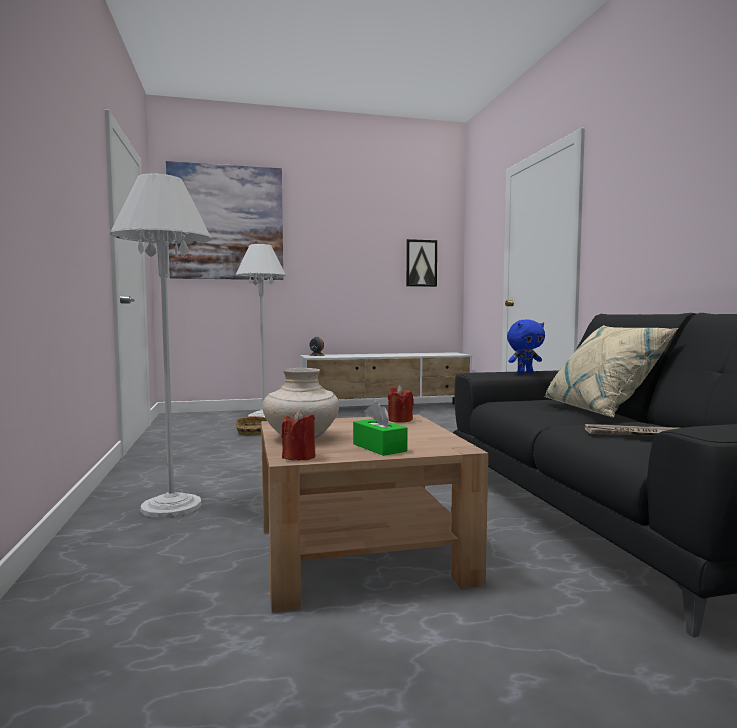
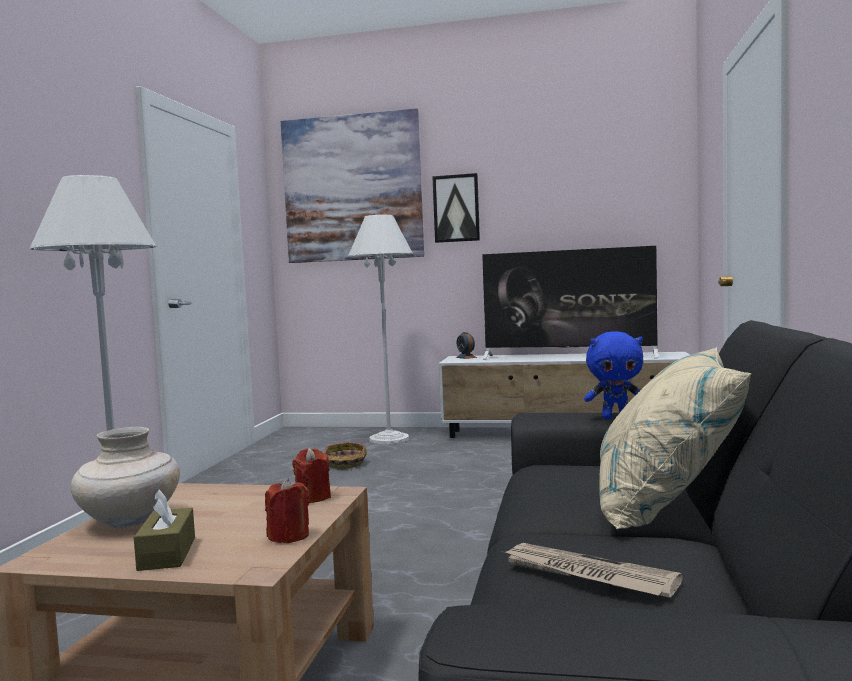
camera: 25 degrees right, 0 degrees up
red candle [281,410,315,461] -> red candle moved to [265,478,309,543]
green tissue box [353,401,408,456] -> brown tissue box [134,490,195,571]
picture [406,239,437,287] -> picture moved to [432,173,480,243]
none -> television [482,246,658,359]

